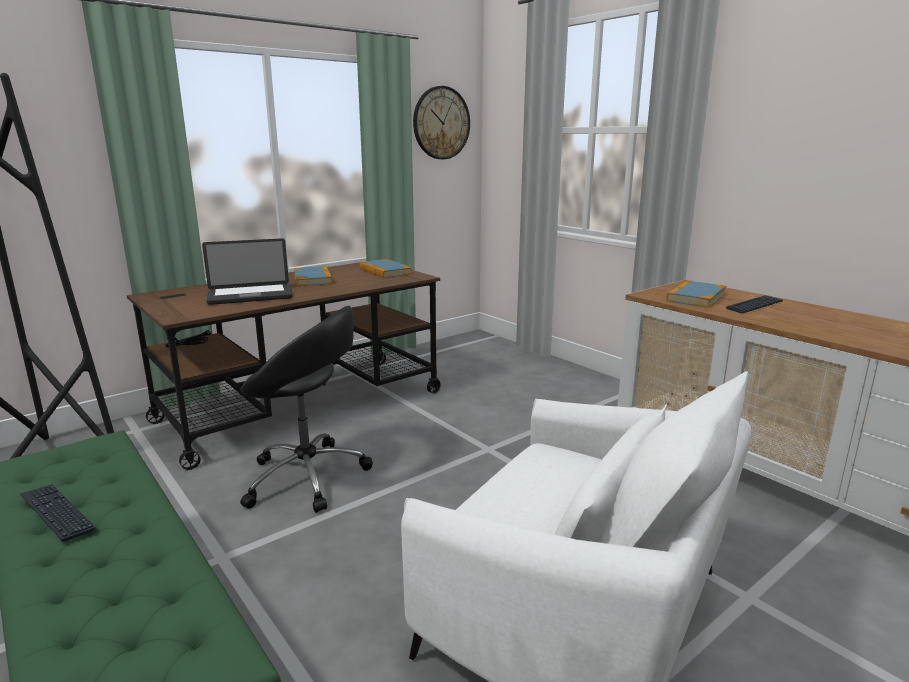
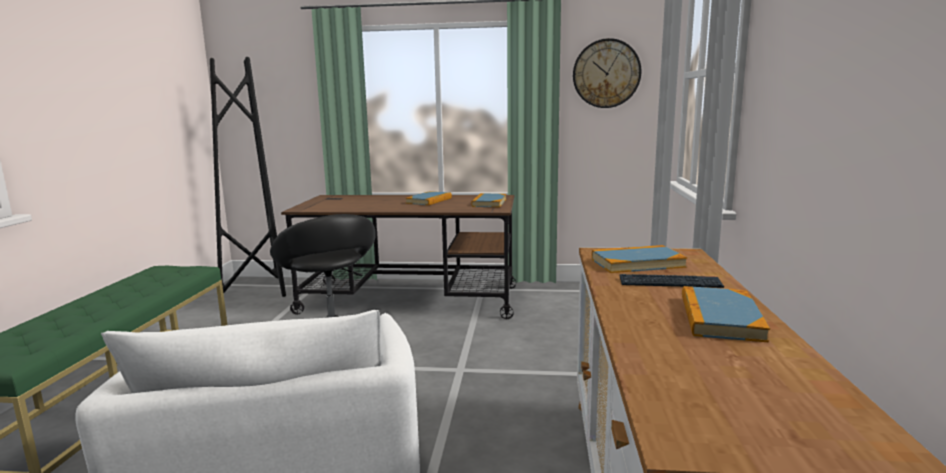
camera: 45 degrees right, 5 degrees down
keyboard [20,484,96,542] -> none
laptop [202,238,292,305] -> none
none -> book [682,286,770,342]

